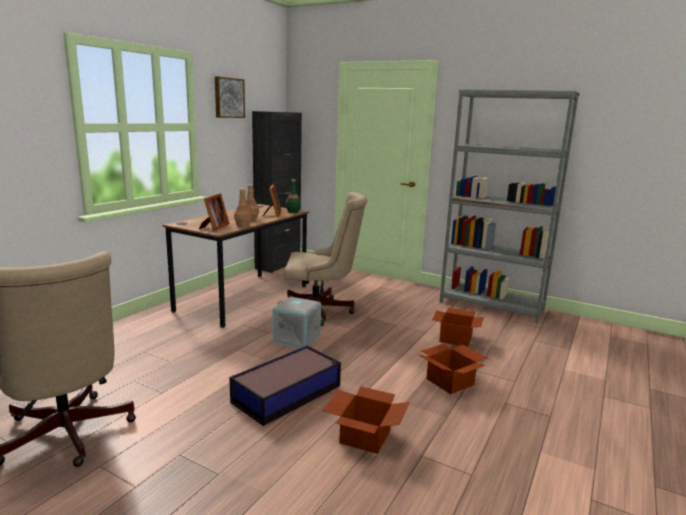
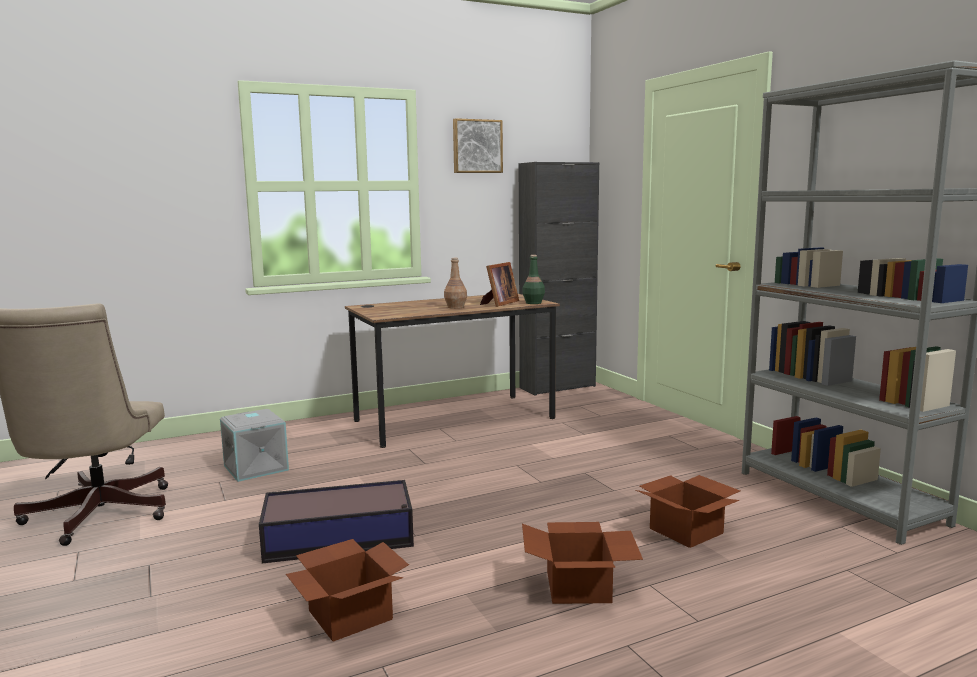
camera: 35 degrees right, 5 degrees down
picture frame [199,193,230,231] -> none
brown bottle [234,188,252,227] -> none
grey storage box [273,297,321,348] -> grey storage box moved to [220,409,289,482]
beige office chair [284,192,367,326] -> none

